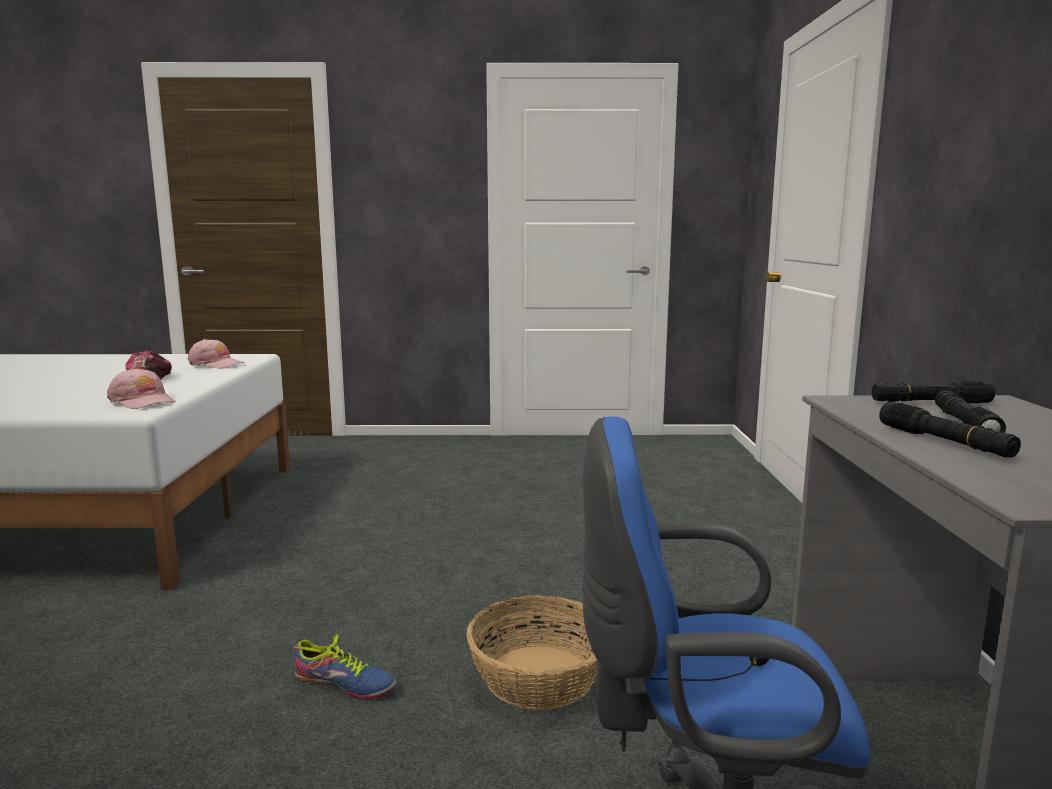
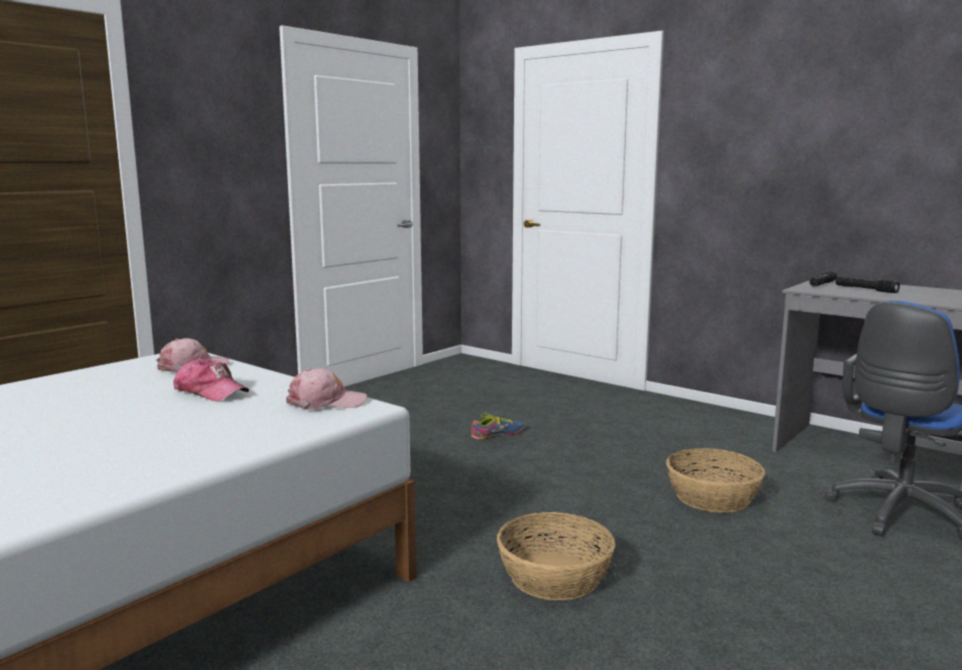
camera: 50 degrees left, 0 degrees up
shoe [294,634,396,699] -> shoe moved to [471,413,525,440]
black flashlight [879,402,1021,458] -> none
none -> basket [497,512,616,601]

